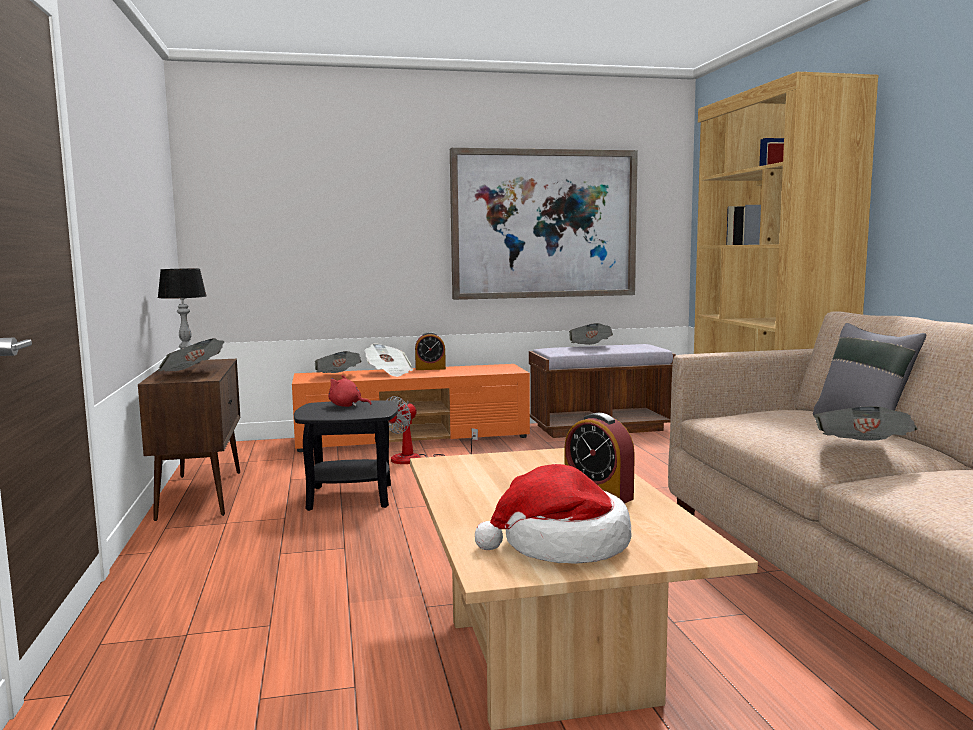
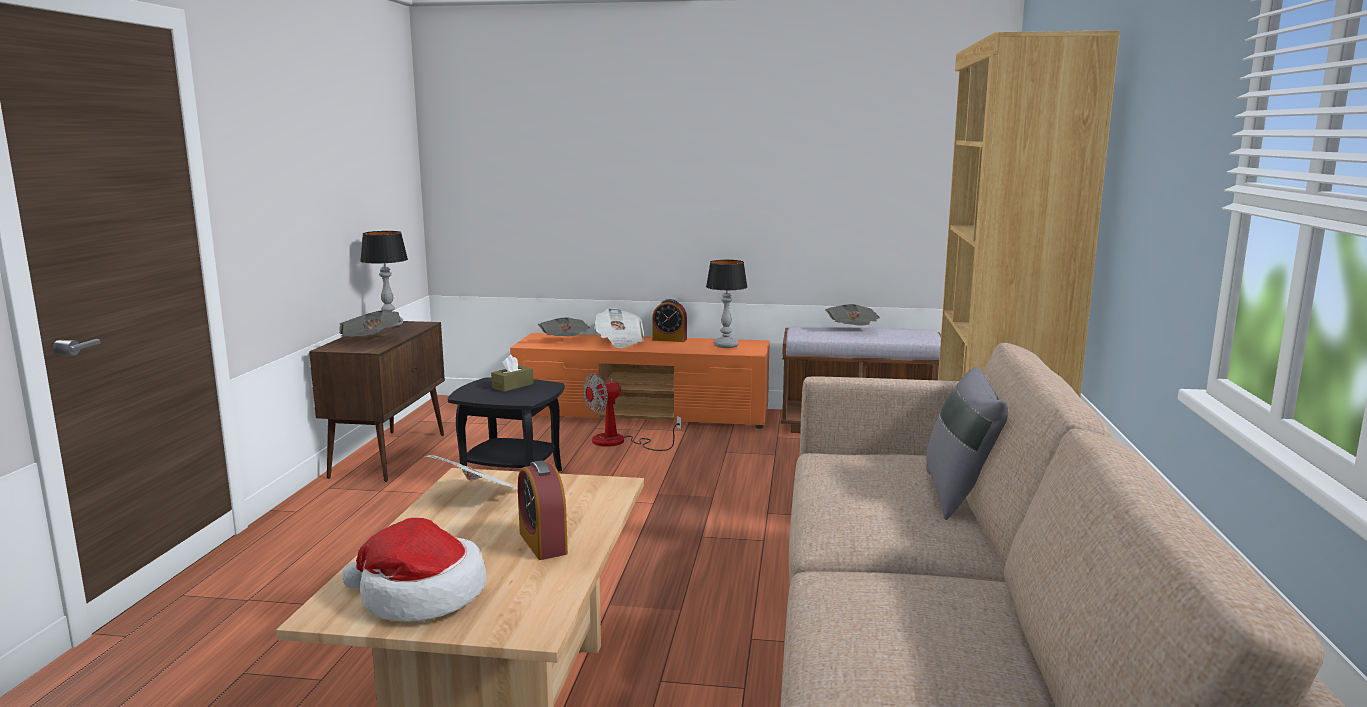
camera: 20 degrees right, 5 degrees up
red plush toy [328,375,372,407] -> brown tissue box [491,355,534,392]
picture [450,148,638,300] -> none
newspaper [813,406,918,441] -> newspaper moved to [425,455,518,488]
none -> table lamp [706,260,747,348]

